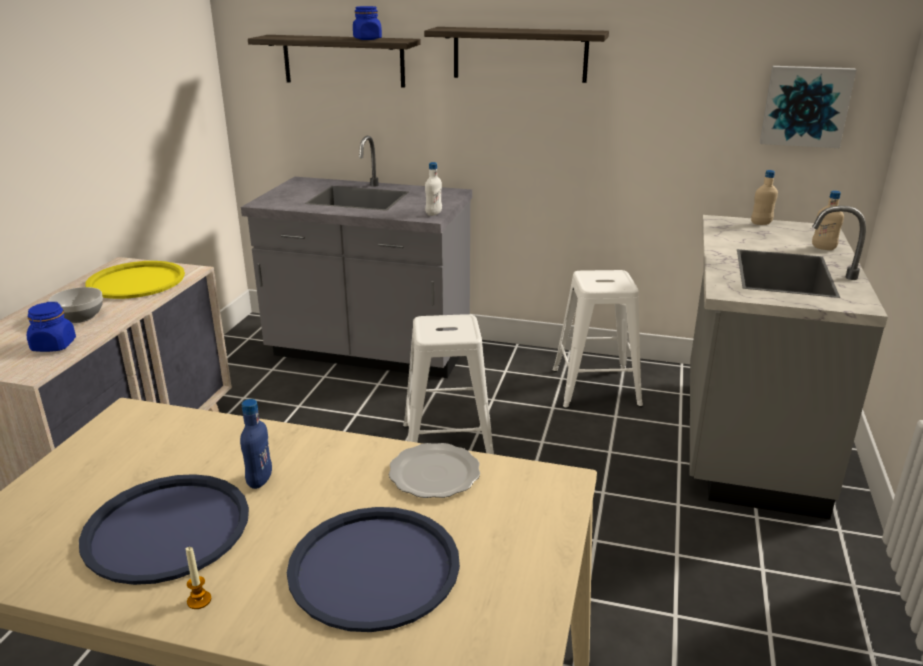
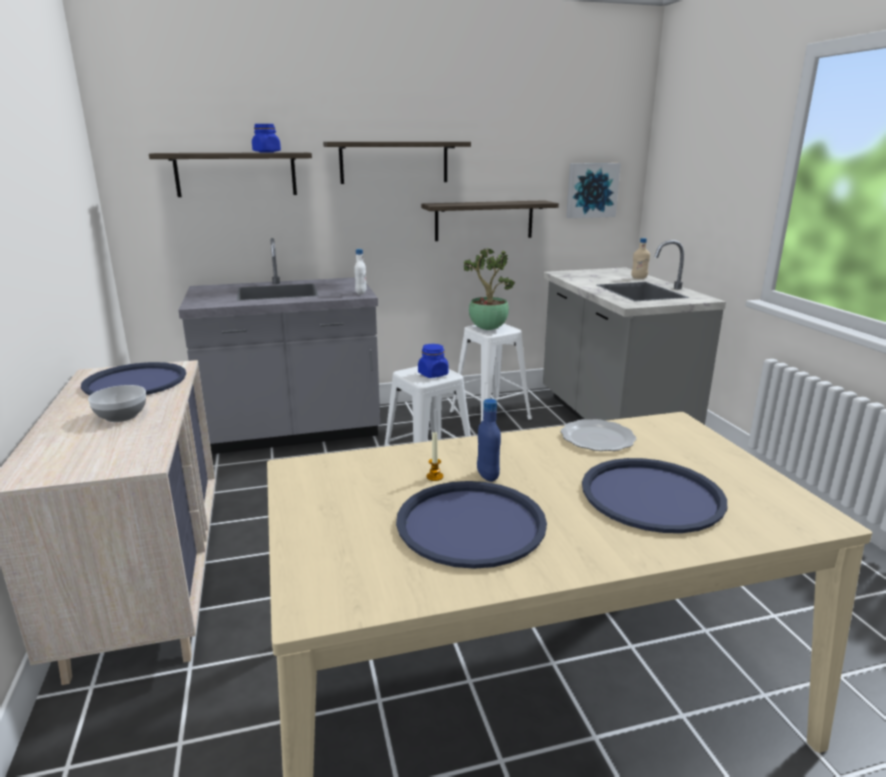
camera: 30 degrees left, 5 degrees down
blue jar [27,302,76,352] -> blue jar moved to [418,344,449,378]
yellow tray [85,261,185,299] -> blue tray [81,362,186,395]
candle [186,547,211,609] -> candle moved to [426,431,443,481]
beige bottle [751,170,778,225] -> none
none -> shelf [421,200,559,241]
none -> potted plant [463,248,515,330]

